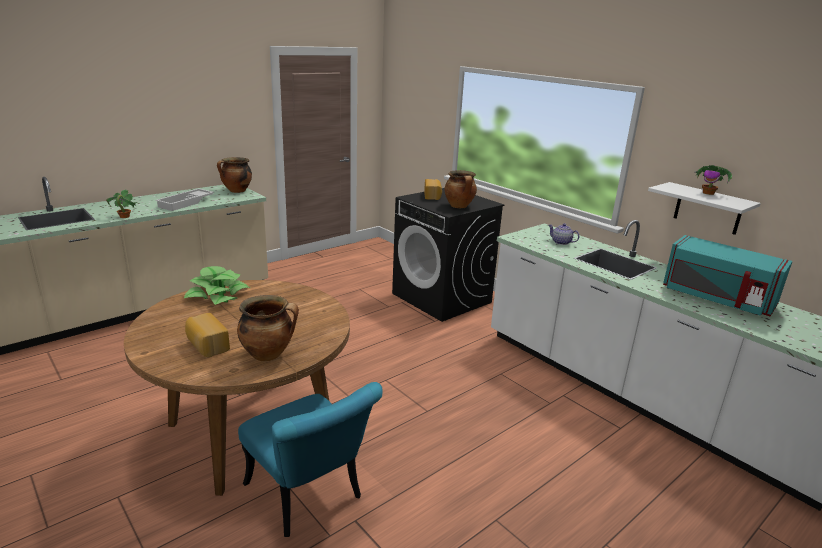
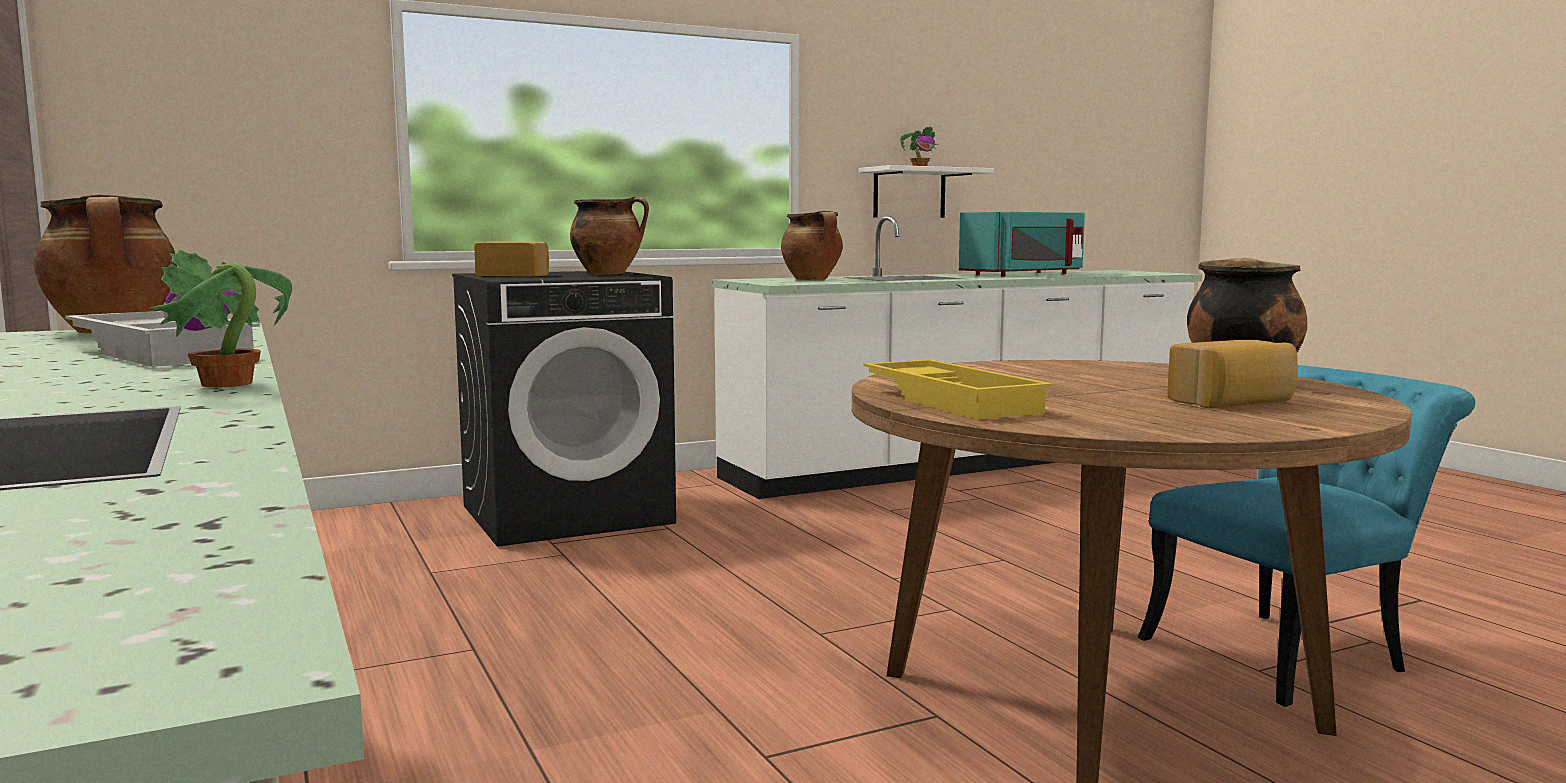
camera: 75 degrees left, 15 degrees down
potted plant [184,266,250,305] -> yellow tray [863,359,1053,420]
teapot [549,224,580,245] -> cooking pot [781,211,843,280]

